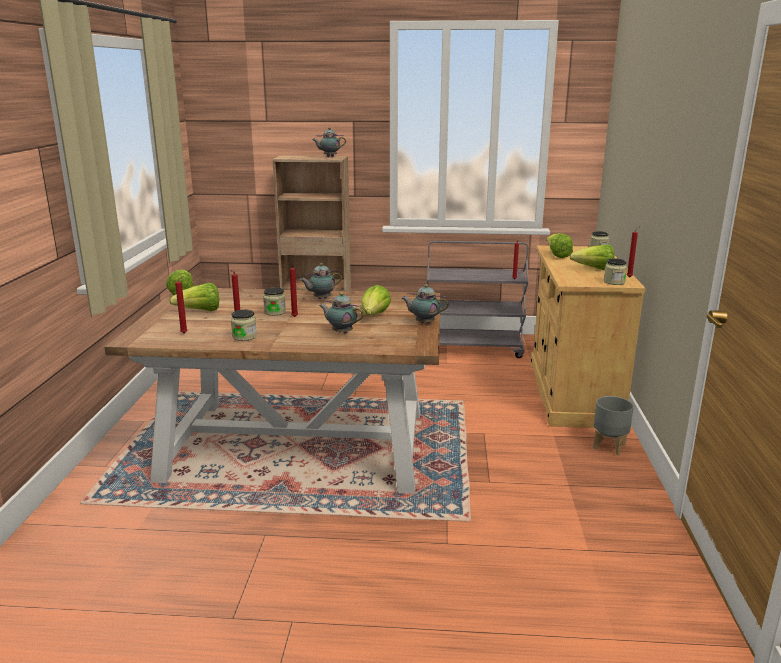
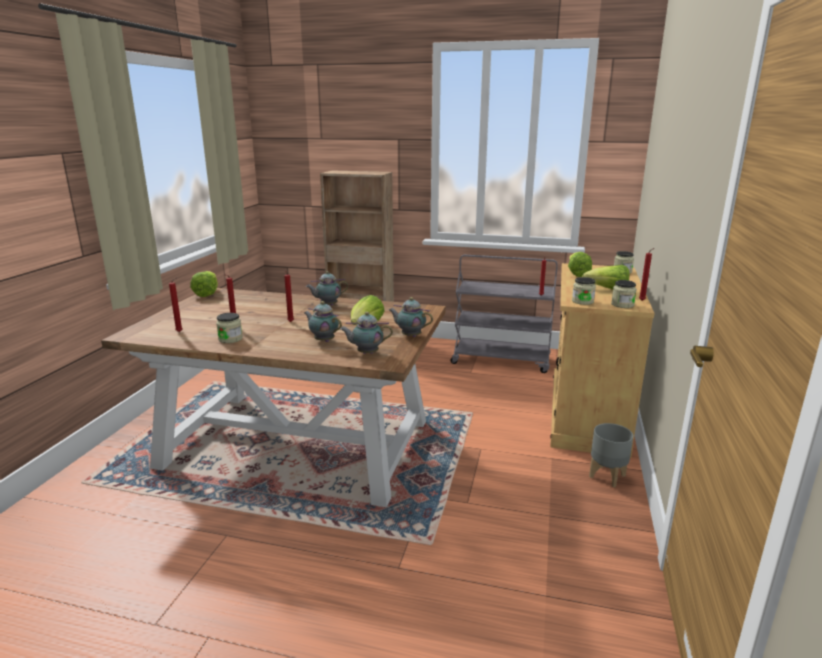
camera: 10 degrees right, 0 degrees up
lettuce [169,283,219,311] -> none
jar [263,287,286,316] -> jar moved to [572,277,596,305]
teapot [312,128,346,157] -> teapot moved to [340,312,393,354]

